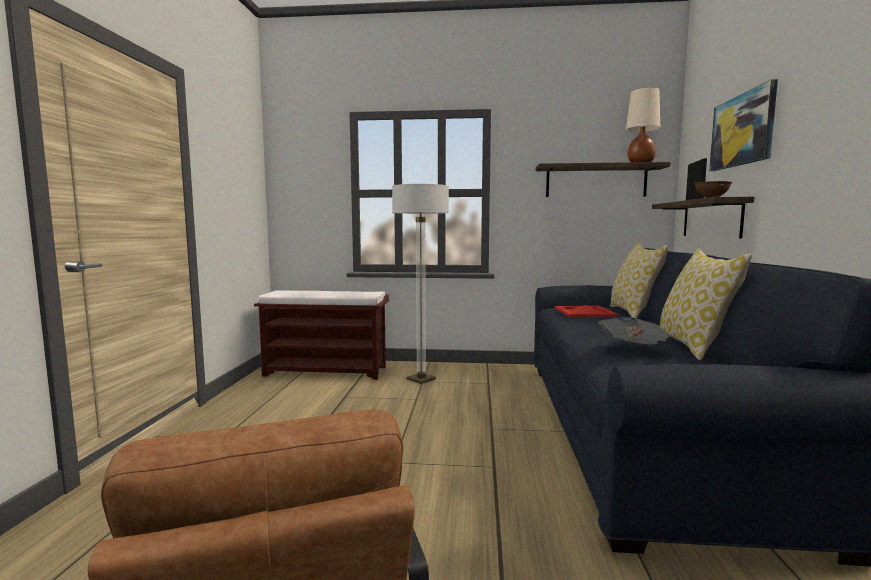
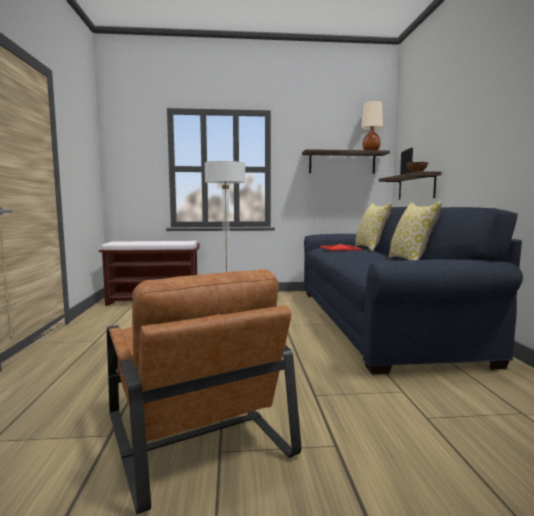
camera: 10 degrees left, 0 degrees up
newspaper [597,317,670,344] -> none
picture [709,79,778,171] -> none

